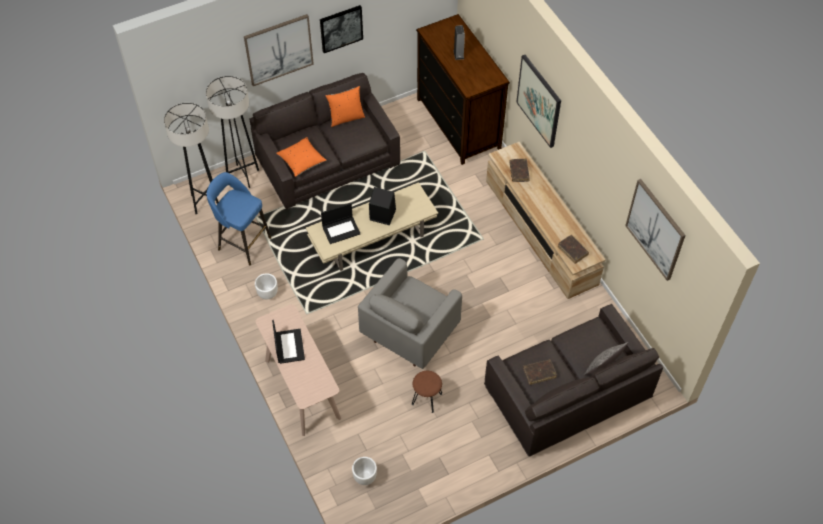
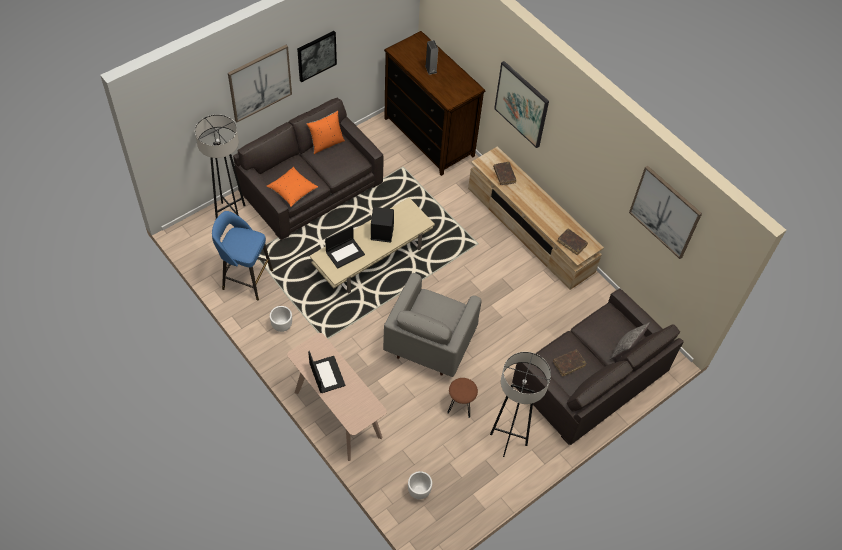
camera: 15 degrees left, 0 degrees up
grey floor lamp [164,103,218,214] -> grey floor lamp moved to [490,352,551,457]

